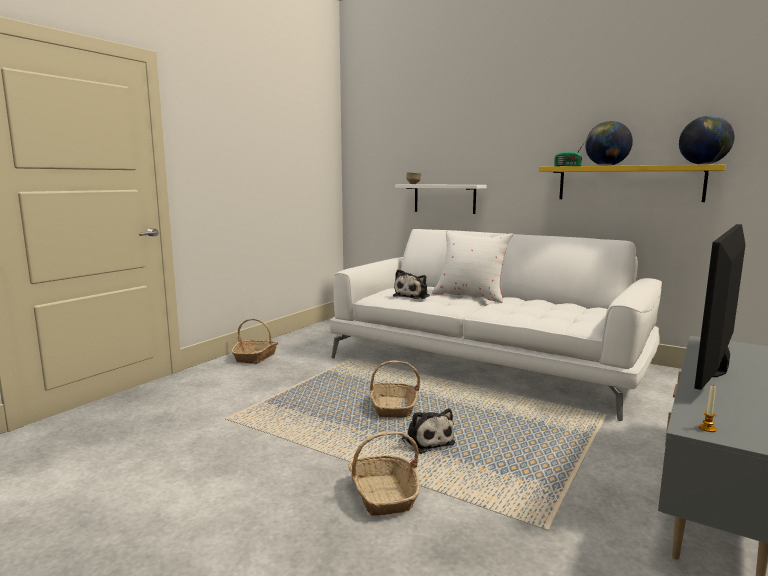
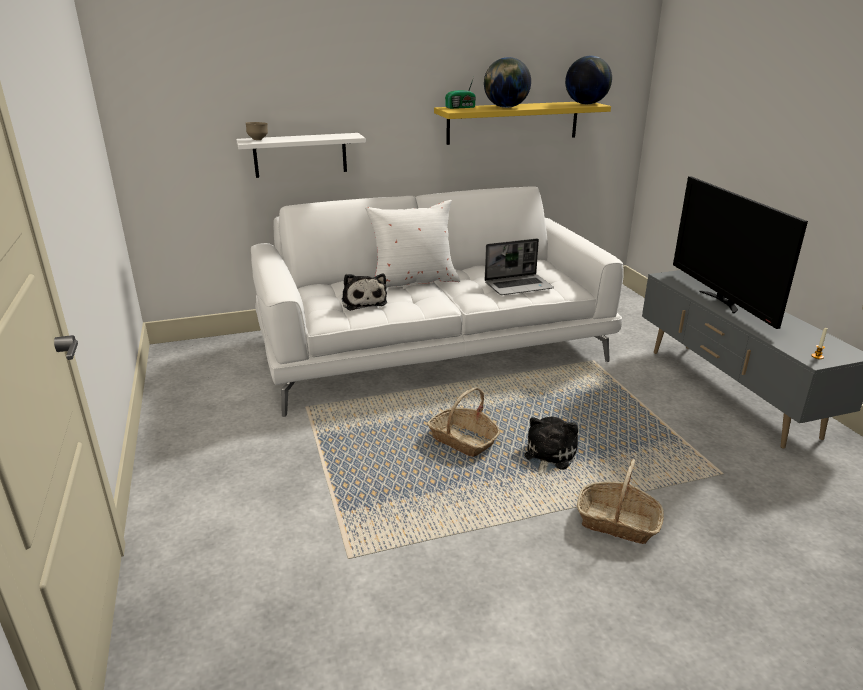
camera: 50 degrees left, 15 degrees up
basket [232,319,278,364] -> none
plush toy [402,408,455,454] -> plush toy turned 75 degrees counterclockwise [524,417,578,477]
none -> laptop [485,239,554,295]

